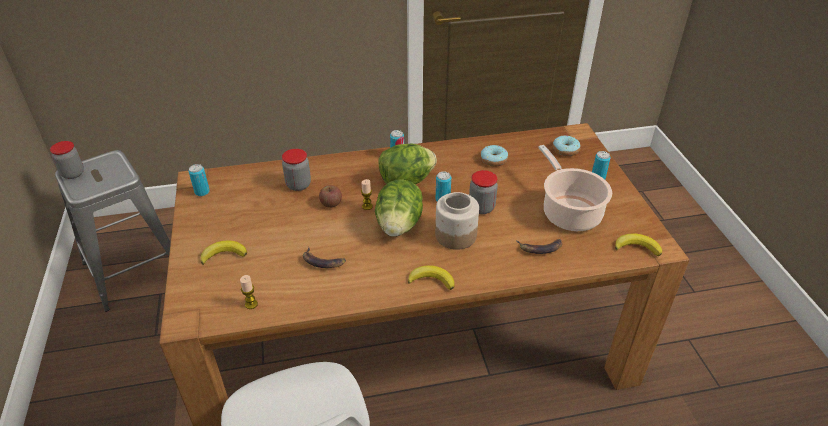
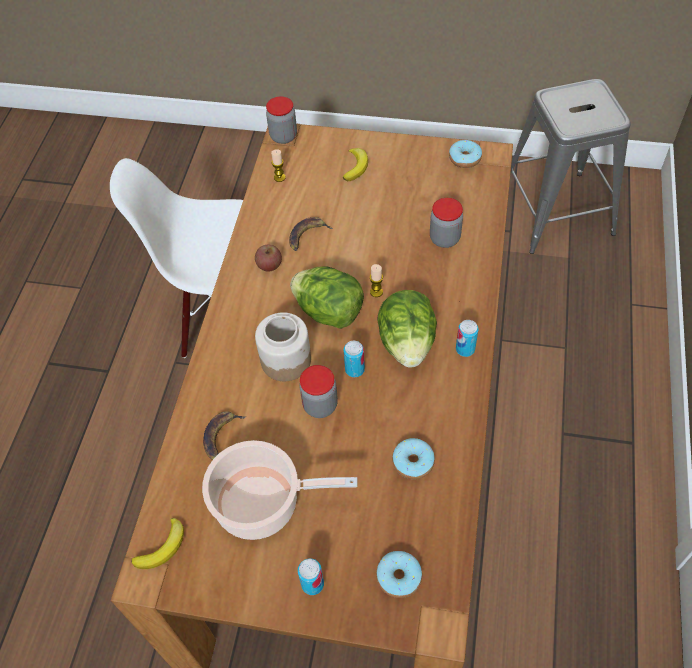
camera: 115 degrees right, 15 degrees up
jar [50,141,84,179] -> jar moved to [266,96,297,144]
can [189,164,210,196] -> donut [449,140,482,168]
apple [319,185,342,208] -> apple moved to [255,244,282,272]
banana [408,265,455,290] -> none

